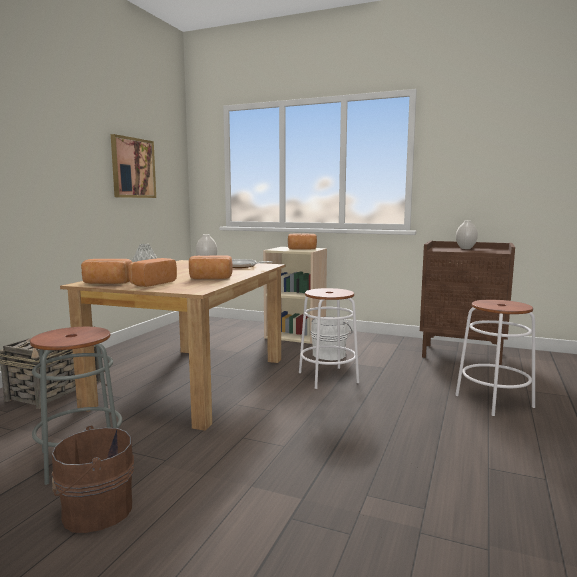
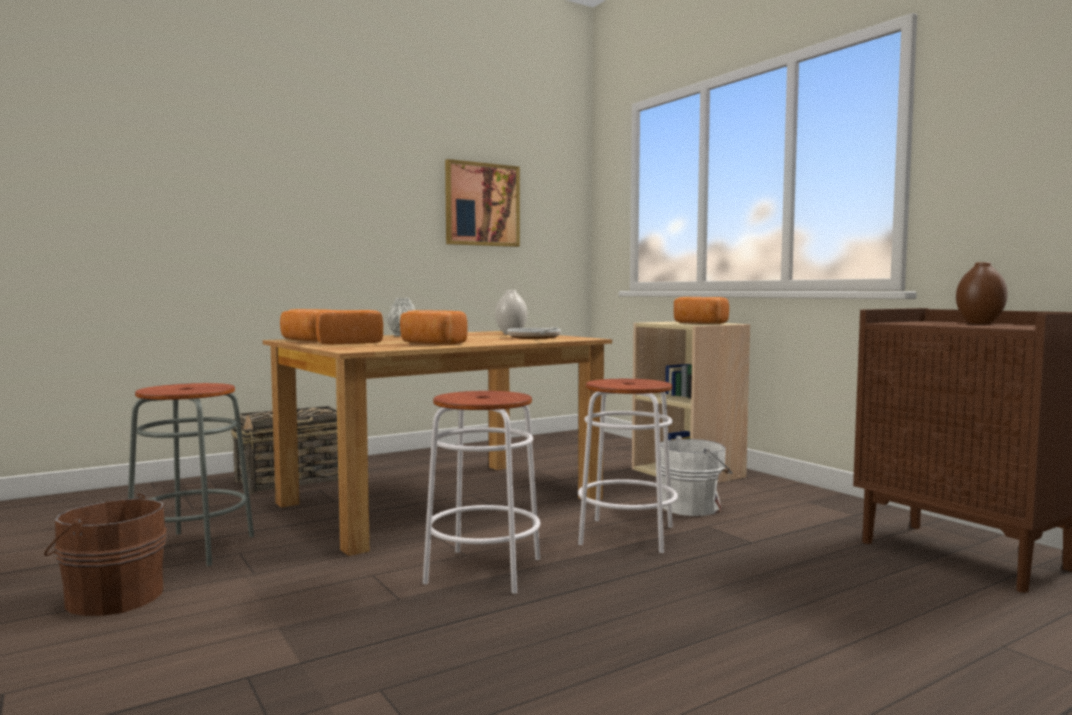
camera: 35 degrees right, 5 degrees down
white stool [455,300,535,416] -> white stool moved to [423,391,540,594]
white vase [456,220,478,249] -> brown vase [956,262,1008,324]

